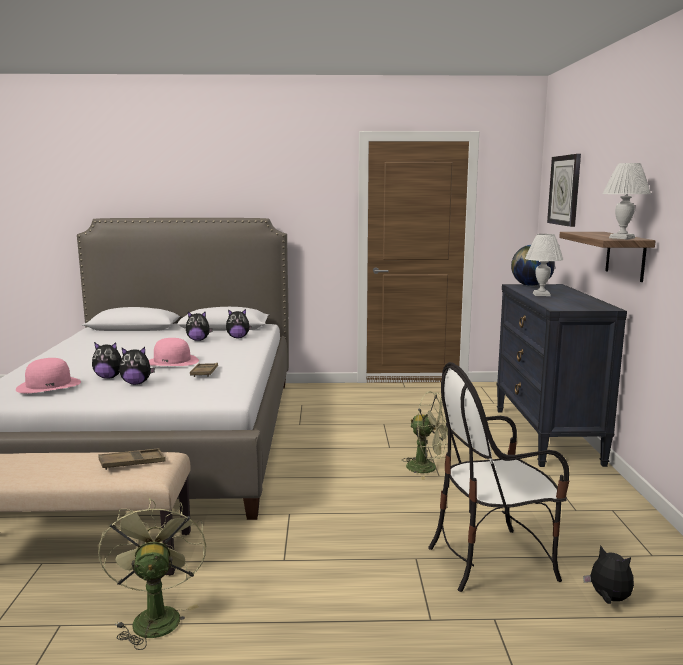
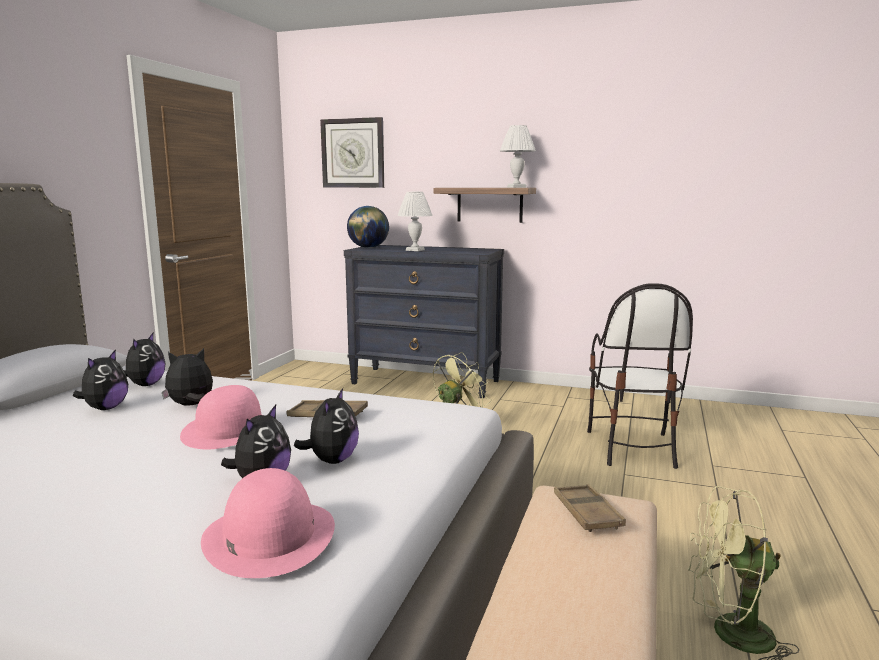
camera: 70 degrees left, 0 degrees up
plush toy [583,545,634,604] -> plush toy moved to [162,348,213,406]

